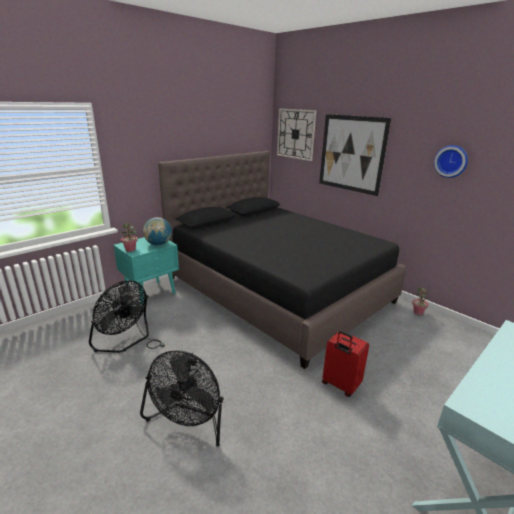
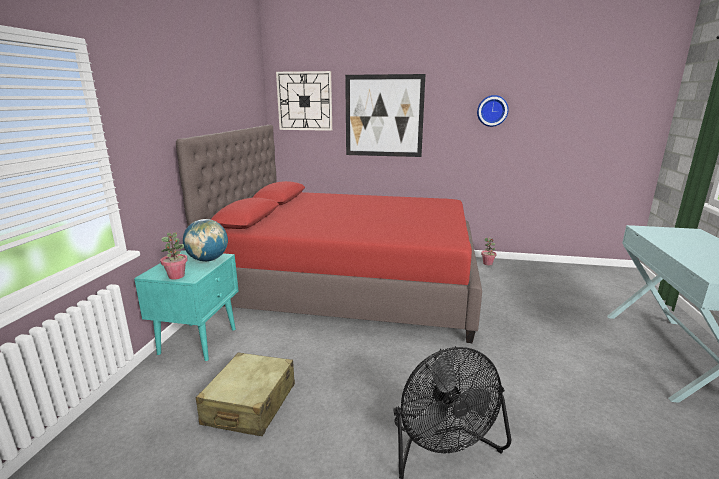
camera: 35 degrees left, 5 degrees down
black fan [89,281,165,353] -> beige suitcase [196,353,295,436]
black bed [158,151,406,369] -> red bed [176,125,482,343]
red suitcase [322,331,369,397] -> none

